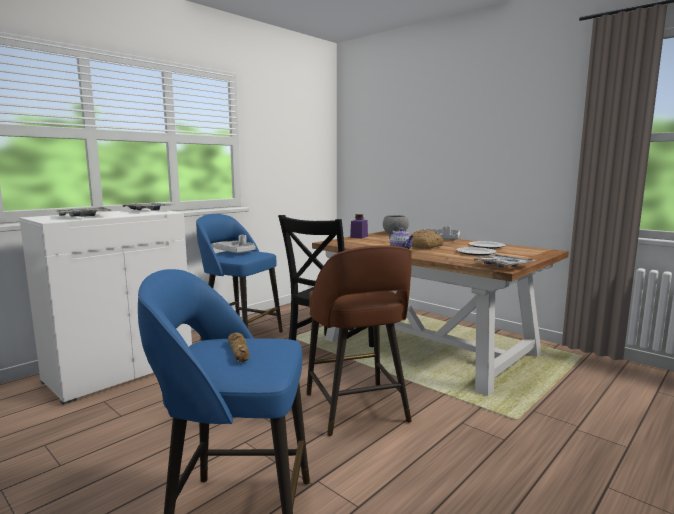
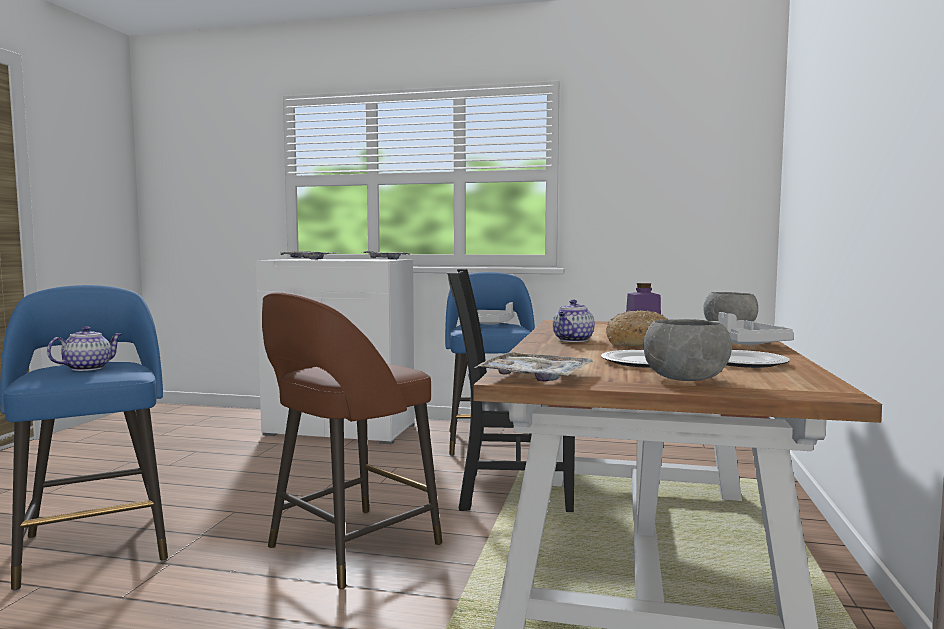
camera: 60 degrees right, 5 degrees down
bread [228,333,250,362] -> teapot [47,326,122,371]
none -> grey bowl [643,319,732,381]

